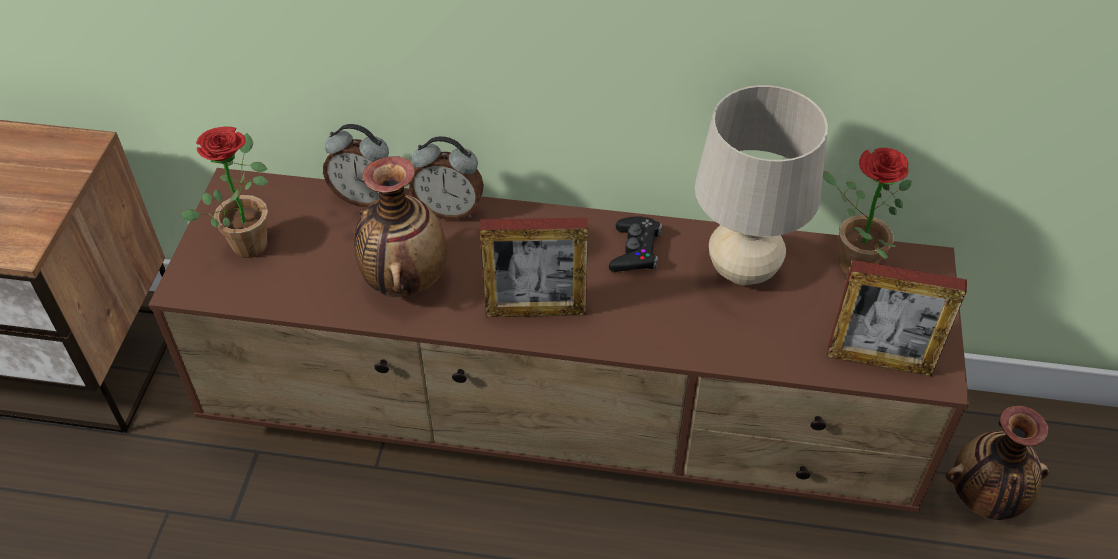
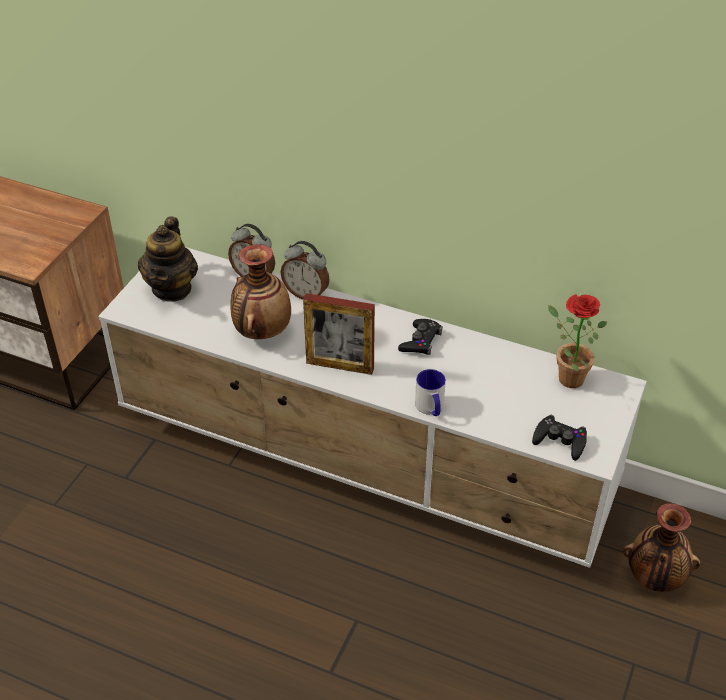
camera: 15 degrees right, 5 degrees down
brown tv stand [148,168,969,512] -> white tv stand [98,247,647,568]
potted plant [180,127,268,258] -> teapot [138,217,198,302]
beige table lamp [695,85,828,285] -> none
picture frame [827,260,967,377] -> black game controller [532,415,587,461]
none -> mug [415,369,446,416]

